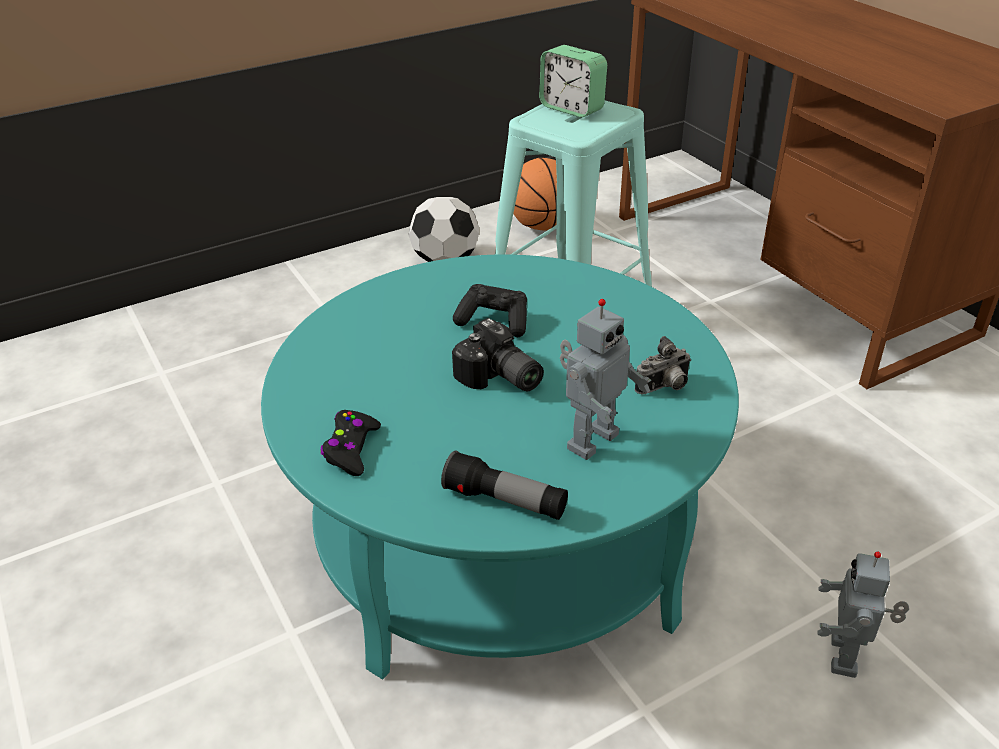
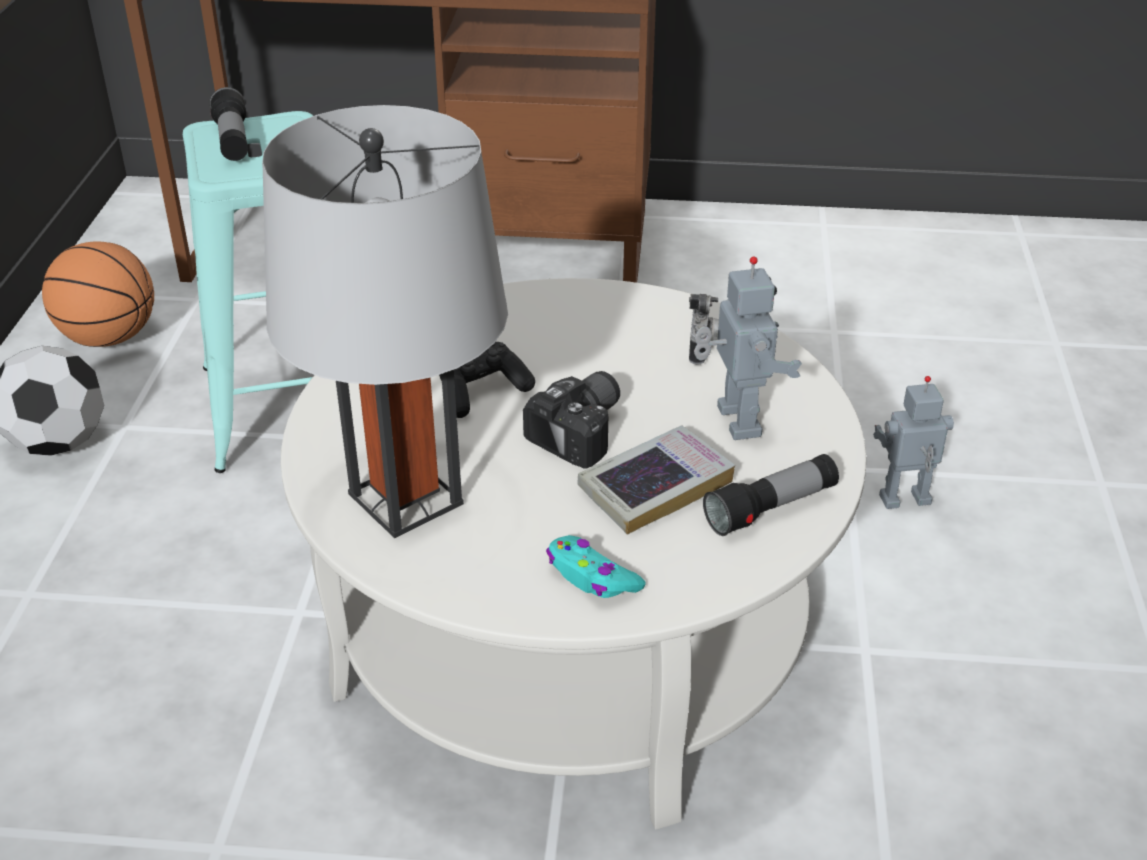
camera: 55 degrees left, 0 degrees up
turquoise coffee table [261,254,739,679] -> white coffee table [281,278,866,829]
black game controller [321,410,381,476] -> turquoise game controller [546,535,646,598]
camera [452,318,544,391] -> camera turned 45 degrees counterclockwise [523,371,620,469]
alarm clock [539,45,607,117] -> flashlight [210,87,248,161]
toy robot [817,551,909,678] -> toy robot turned 120 degrees clockwise [873,376,954,509]
none -> grey table lamp [262,105,508,538]
none -> book [577,425,735,535]

